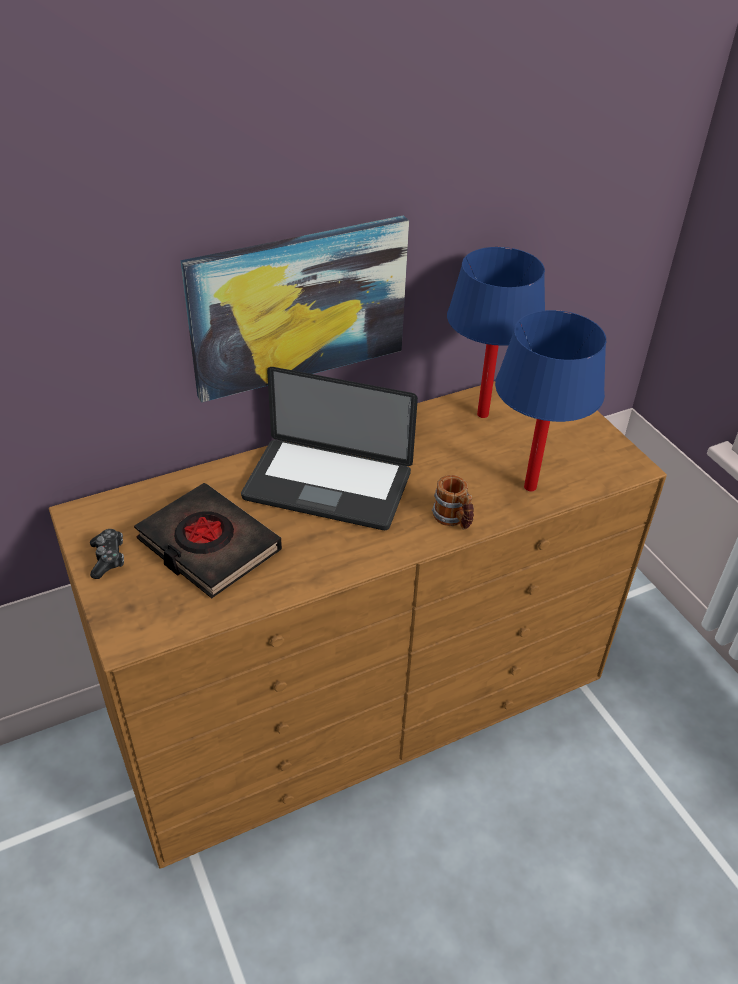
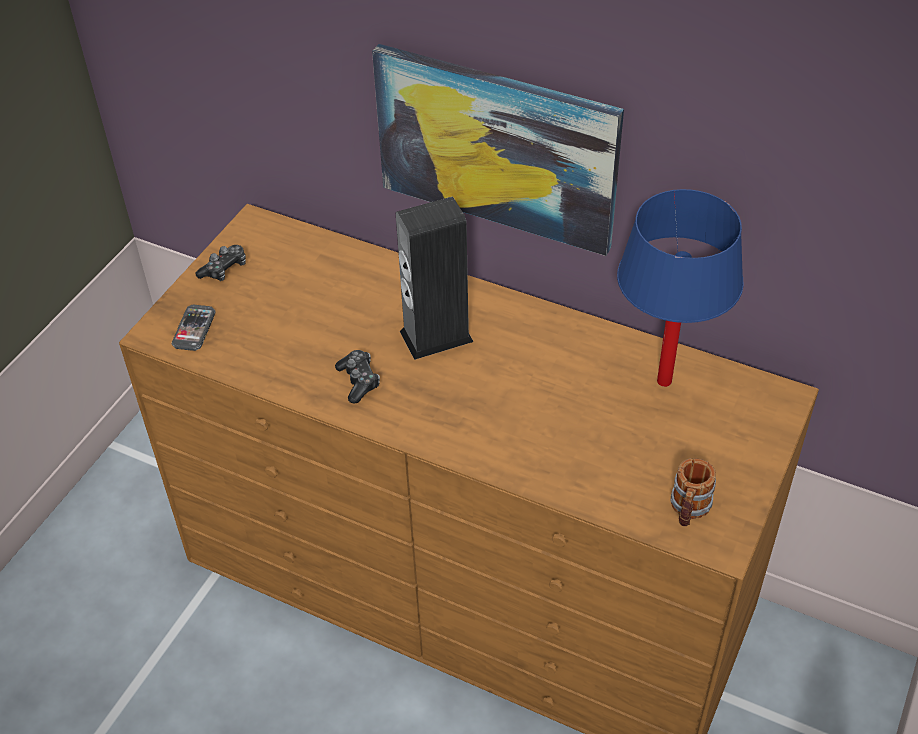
camera: 55 degrees right, 5 degrees up
black book [134,483,282,598] -> none
laptop [241,367,418,530] -> speaker [396,197,474,360]
mug [432,475,474,530] -> mug moved to [670,458,716,526]
blue table lamp [495,310,606,492] -> none
none -> phone [172,305,216,351]
none -> game controller [335,350,380,403]

